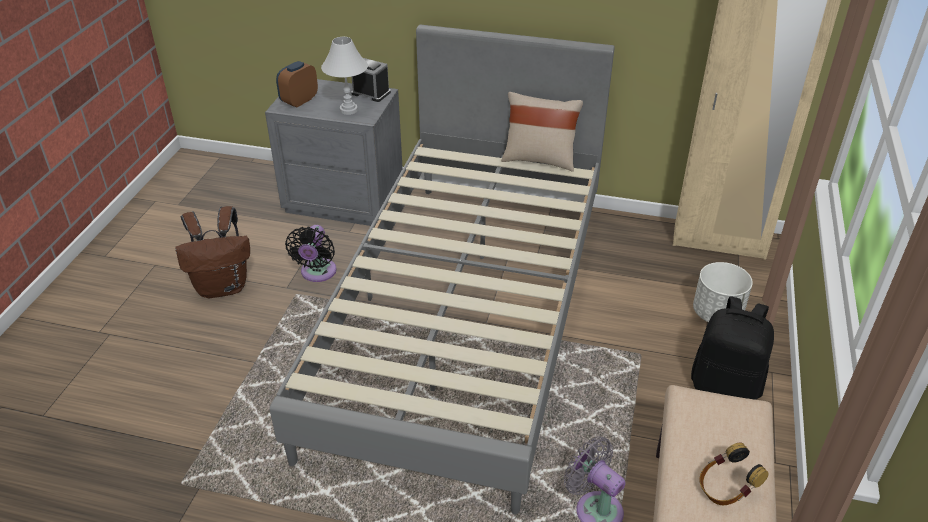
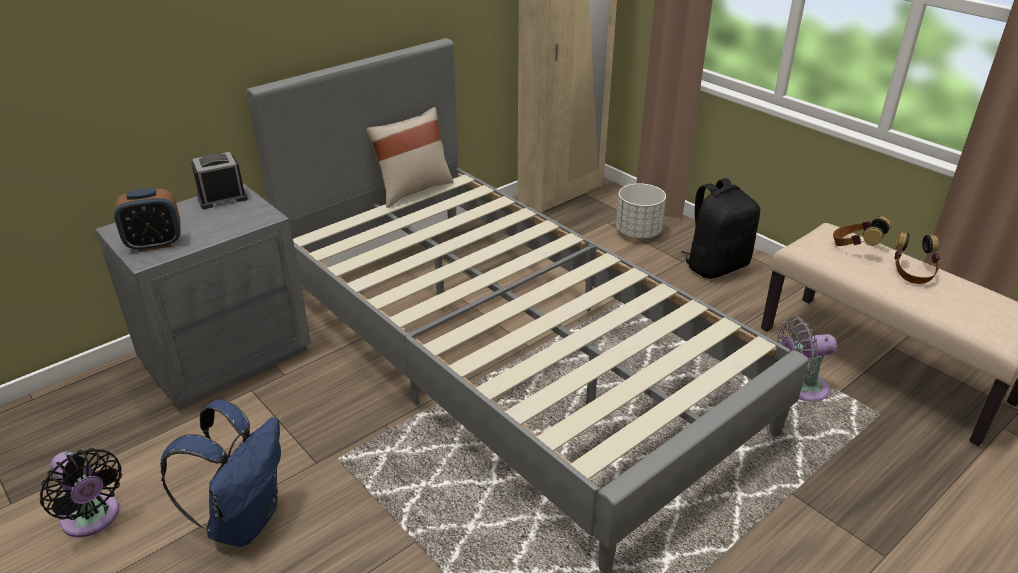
camera: 55 degrees left, 5 degrees down
brown backpack [175,206,250,298] -> blue backpack [160,399,281,547]
alarm clock [276,61,318,107] -> alarm clock turned 90 degrees counterclockwise [114,188,181,251]
black fan [285,225,337,282] -> black fan moved to [40,448,122,537]
white table lamp [321,37,368,115] -> none
none -> headphones [833,216,891,246]

